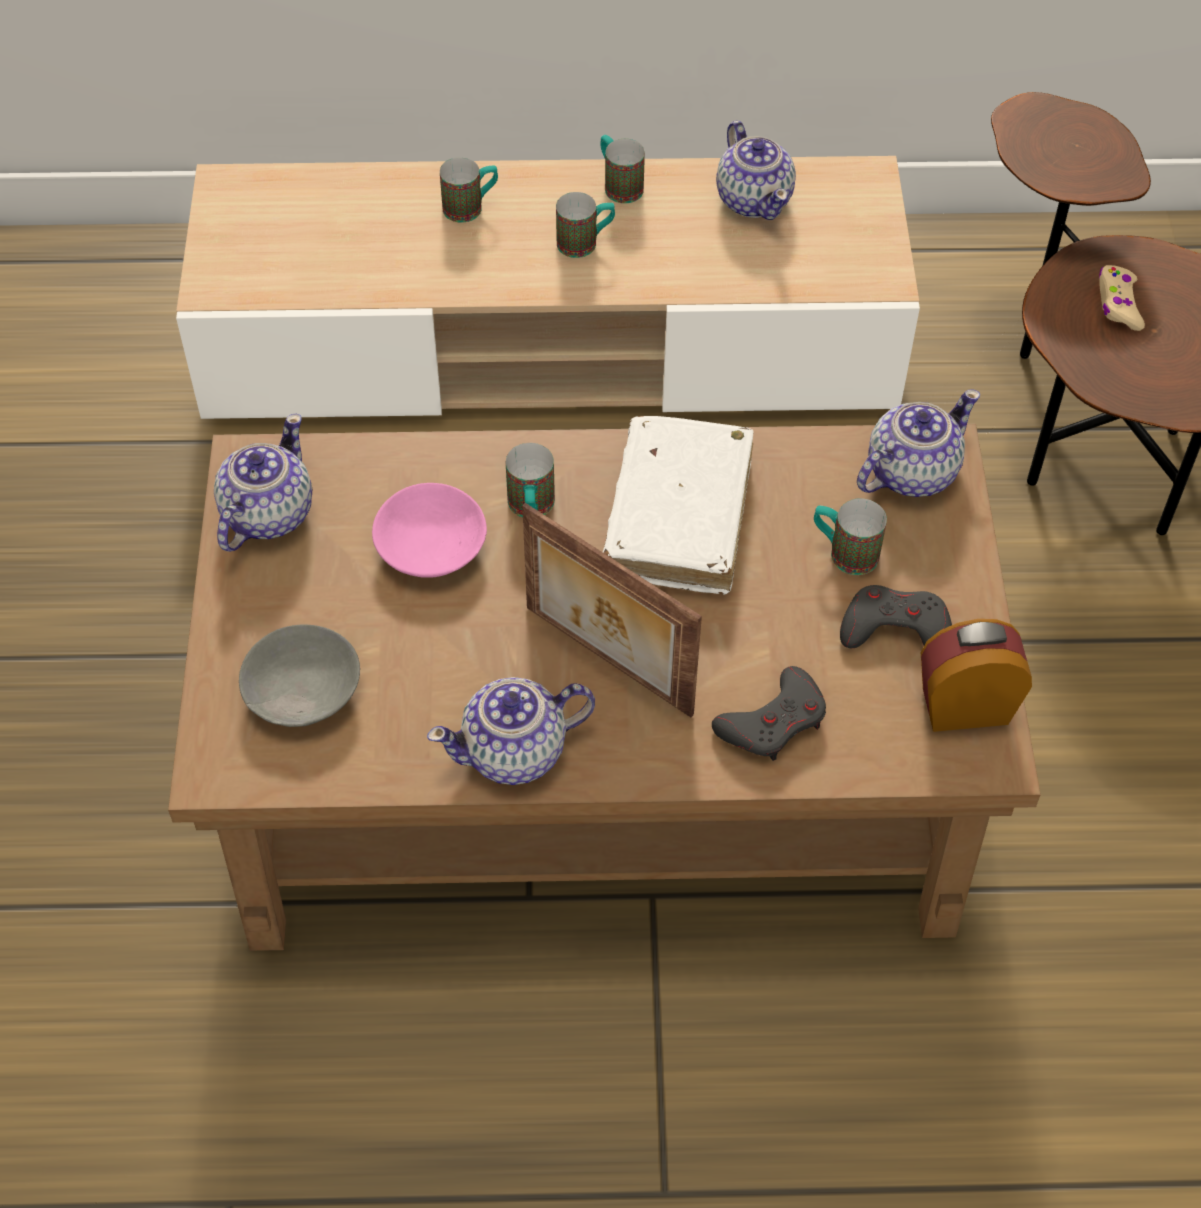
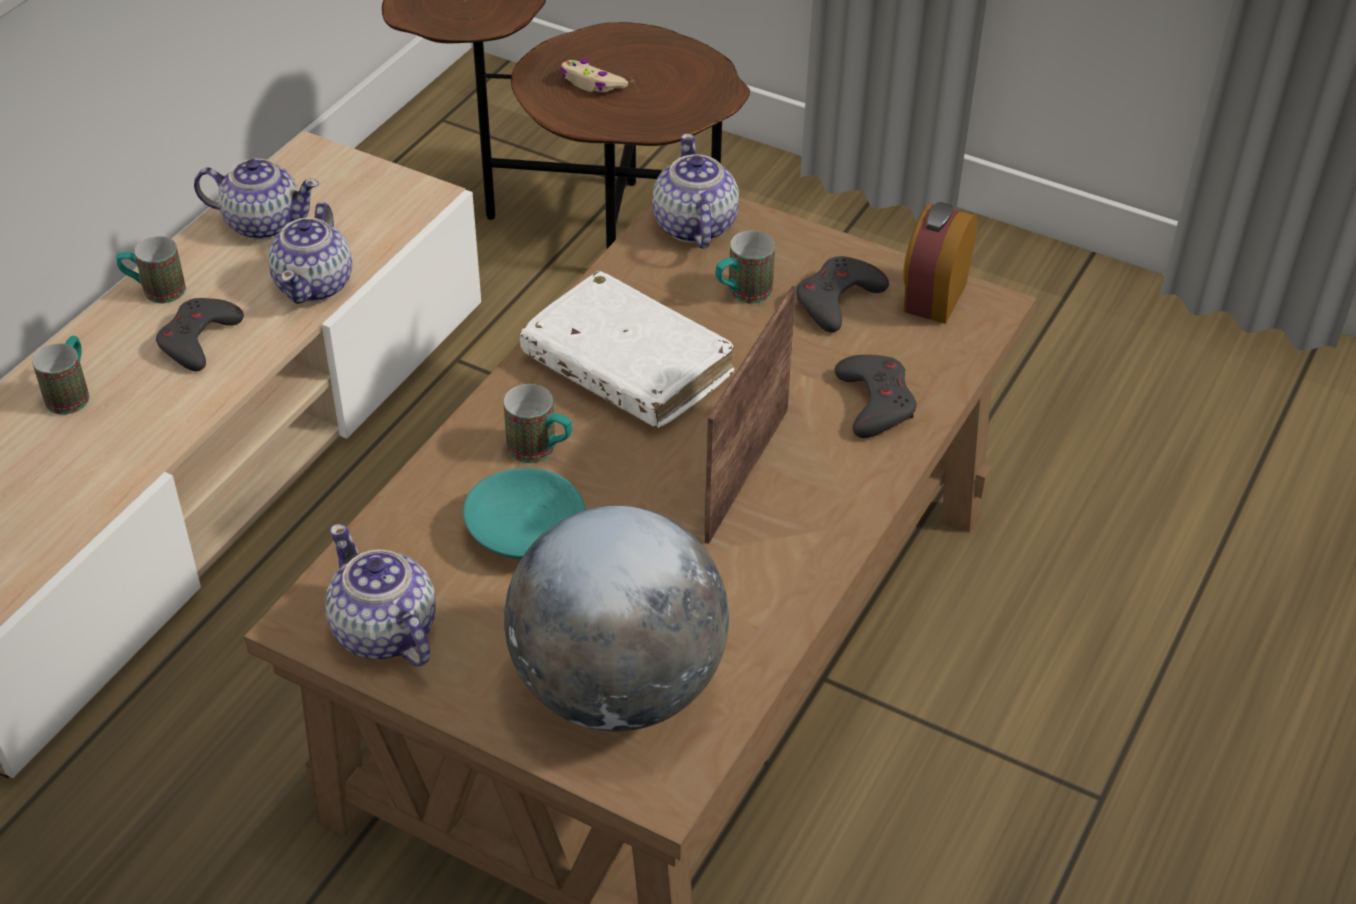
camera: 60 degrees left, 10 degrees down
grey bowl [239,625,360,727] -> globe [504,506,729,732]
pink bowl [372,483,487,578] -> turquoise bowl [463,468,585,559]
teapot [427,677,595,785] -> teapot moved to [268,202,352,304]
picture frame [522,503,702,717] -> picture frame turned 135 degrees clockwise [704,286,796,544]
mug [556,192,615,258] -> grey game controller [156,298,244,371]

